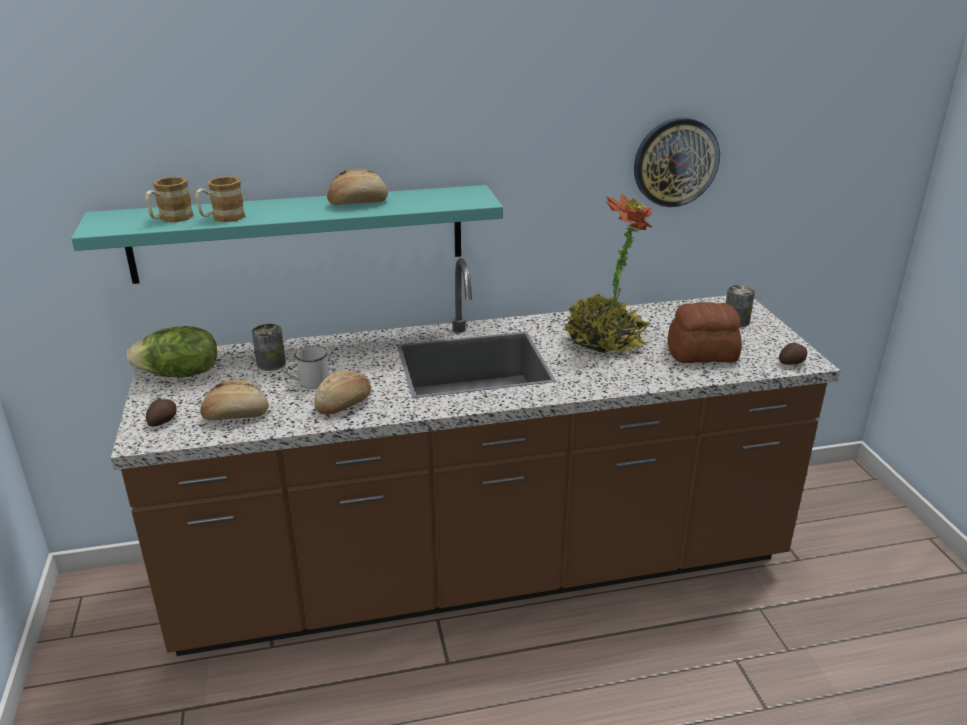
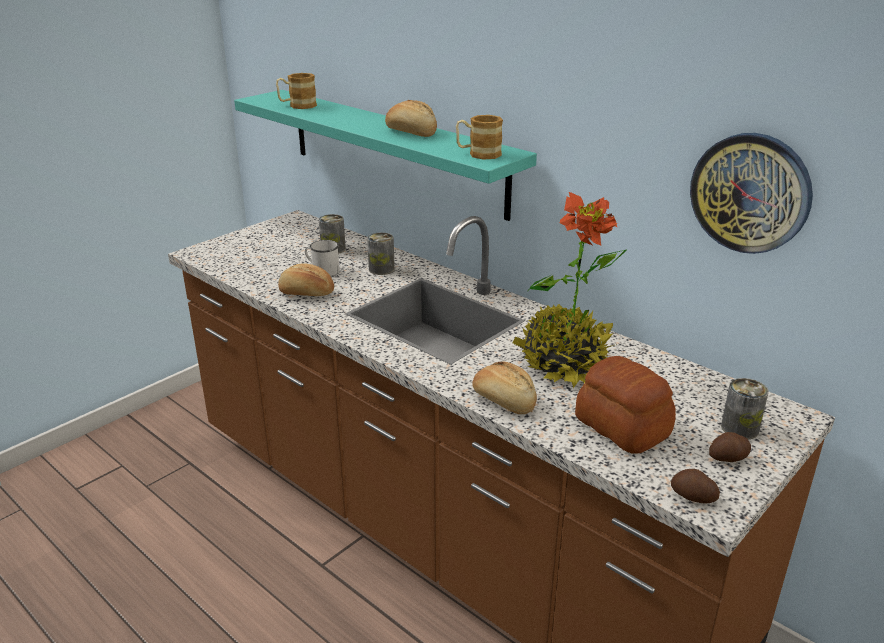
camera: 55 degrees right, 0 degrees up
lettuce [127,326,217,378] -> none
potato [146,399,177,426] -> potato moved to [709,432,751,462]
mug [195,176,245,222] -> mug moved to [456,115,503,160]
bread [200,380,269,420] -> bread moved to [472,361,537,414]
none -> can [367,233,395,275]

